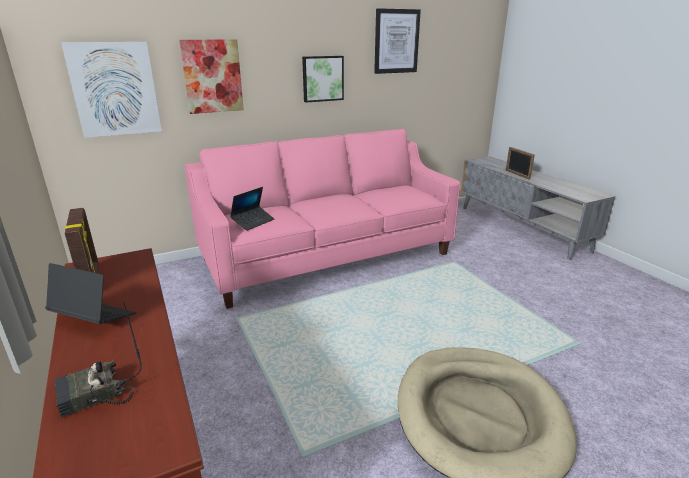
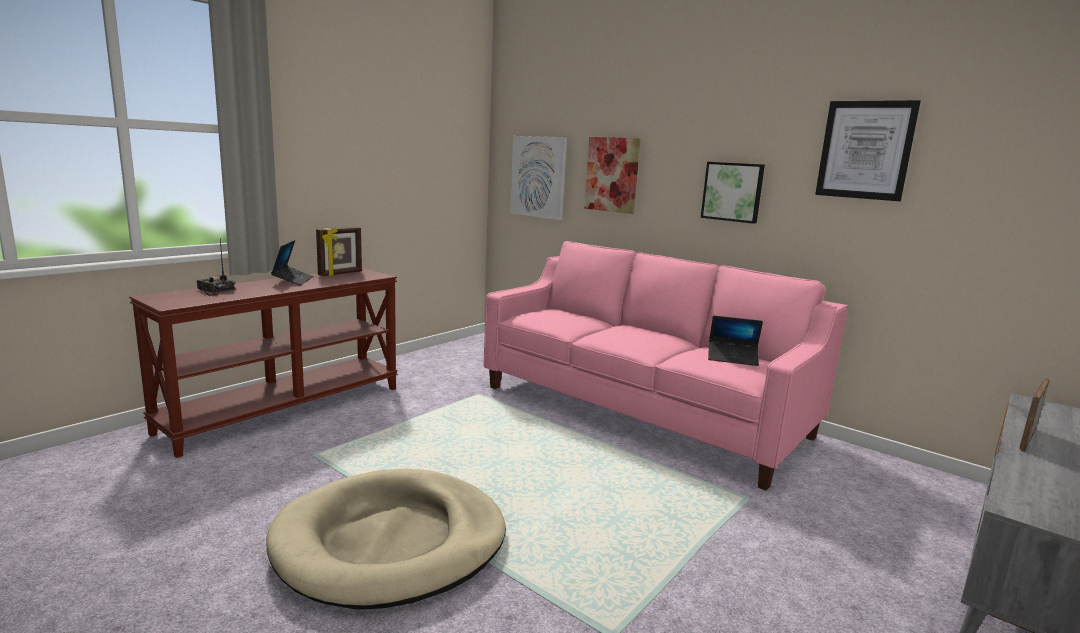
camera: 65 degrees right, 10 degrees down
laptop [230,187,274,231] -> laptop moved to [708,316,763,366]

